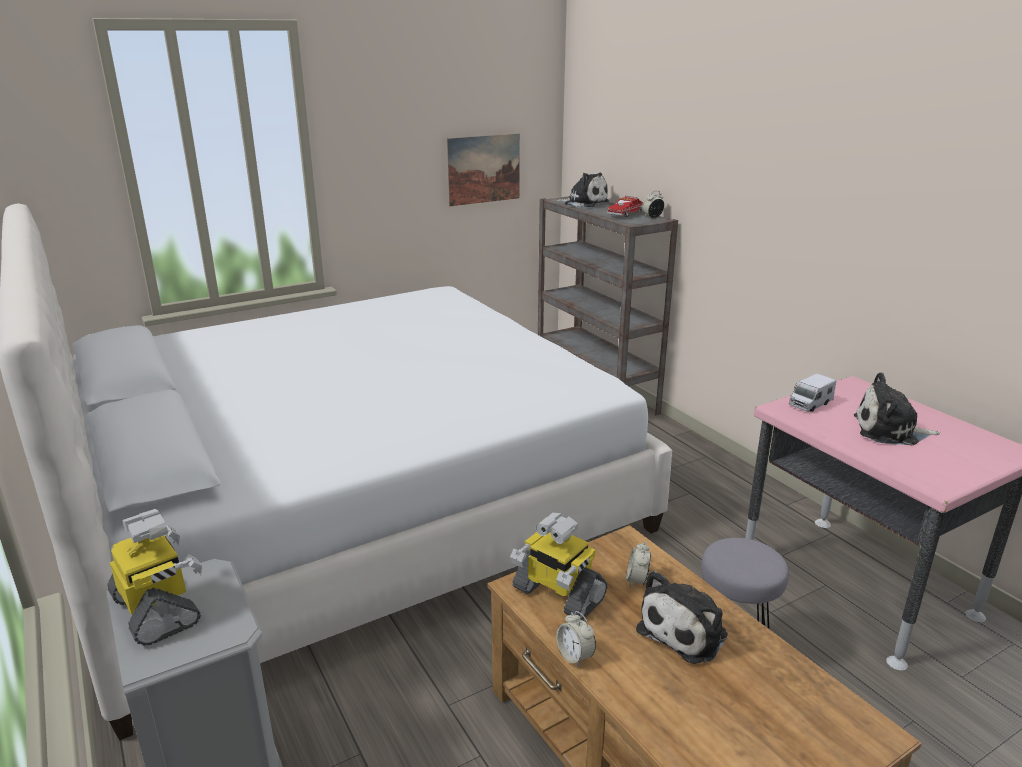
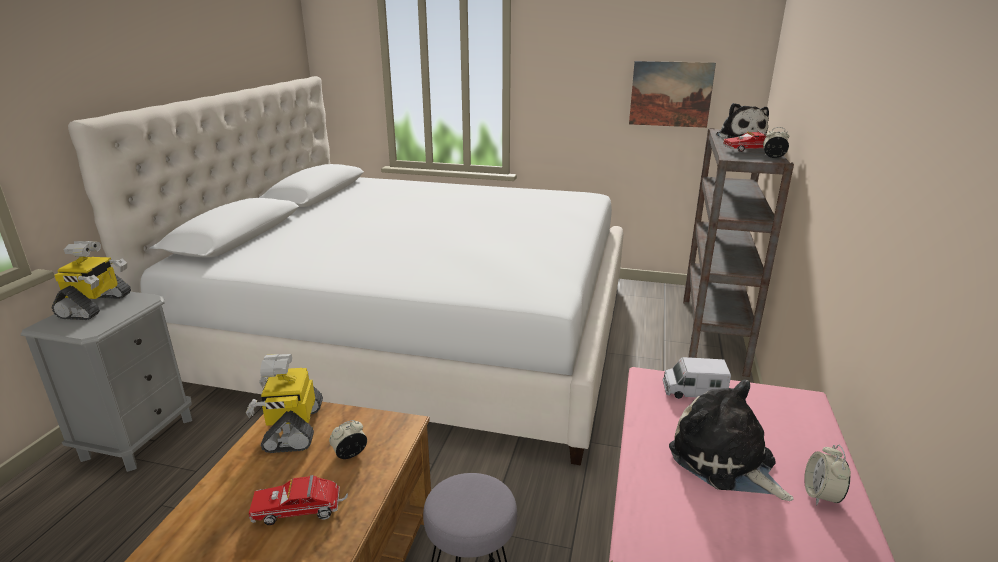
camera: 45 degrees right, 0 degrees up
alarm clock [556,611,596,667] -> alarm clock moved to [804,445,851,505]
plush toy [636,571,728,664] -> toy truck [249,475,348,525]

